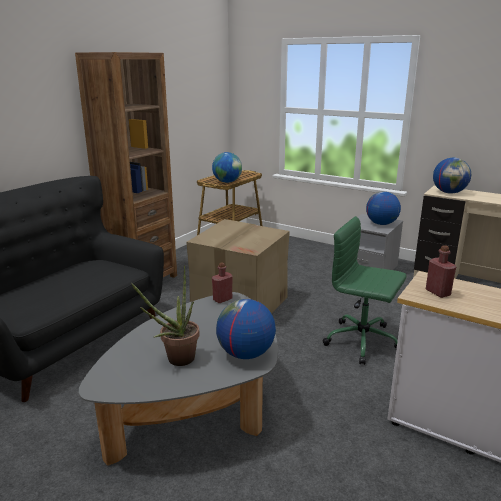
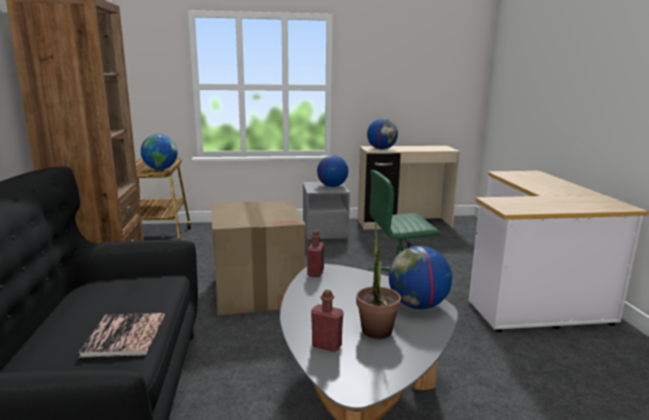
camera: 40 degrees left, 5 degrees down
red bottle [426,245,456,298] -> red bottle moved to [311,290,343,352]
none -> book [78,313,165,358]

